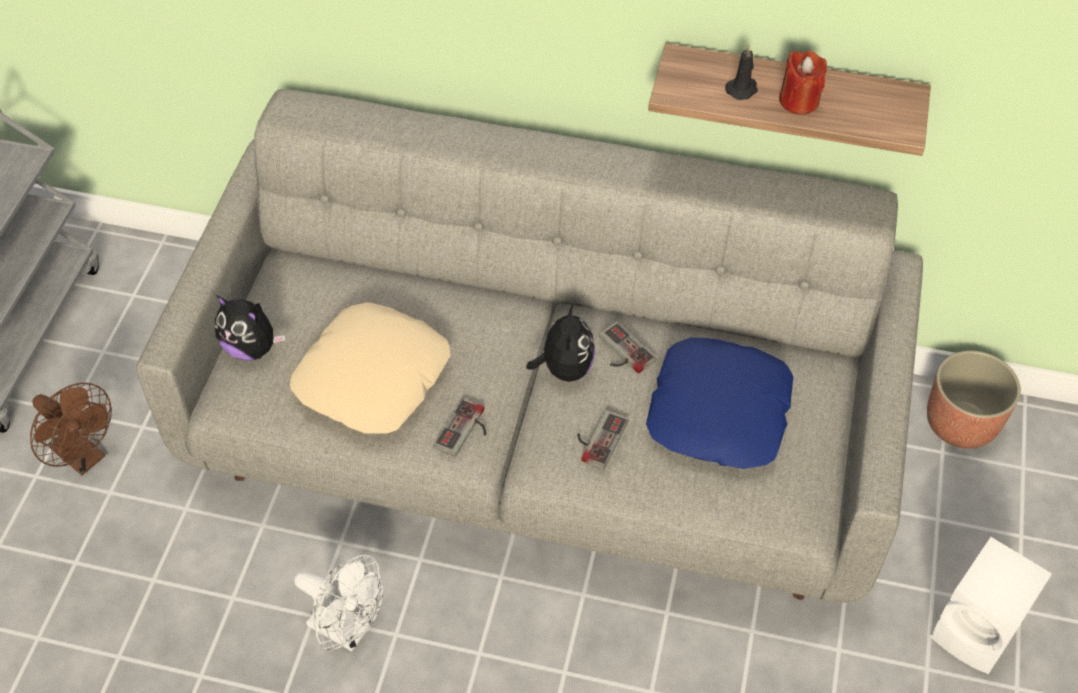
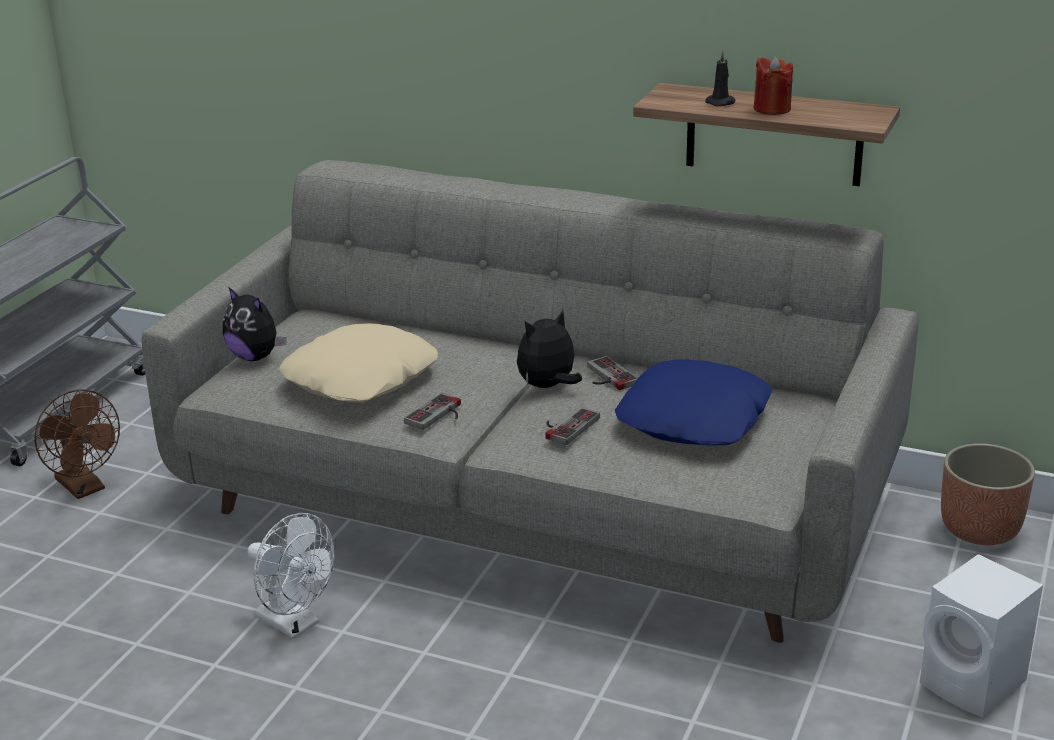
camera: 10 degrees right, 25 degrees down
plush toy [526,303,595,382] -> plush toy turned 135 degrees counterclockwise [517,310,582,388]

